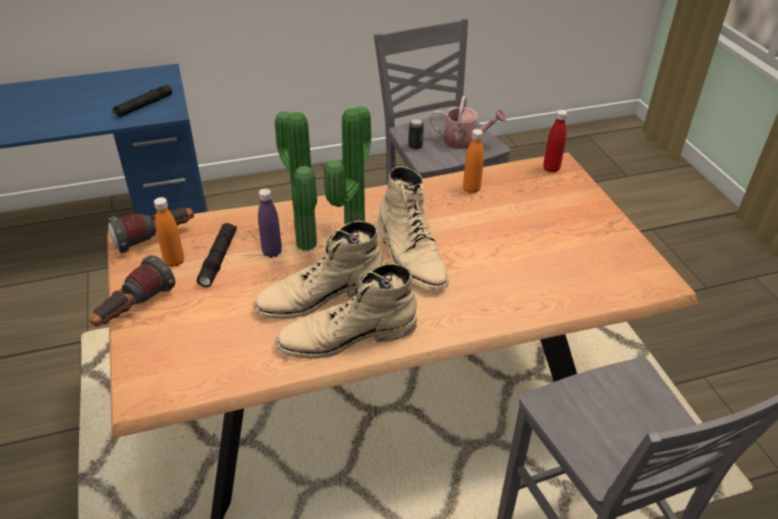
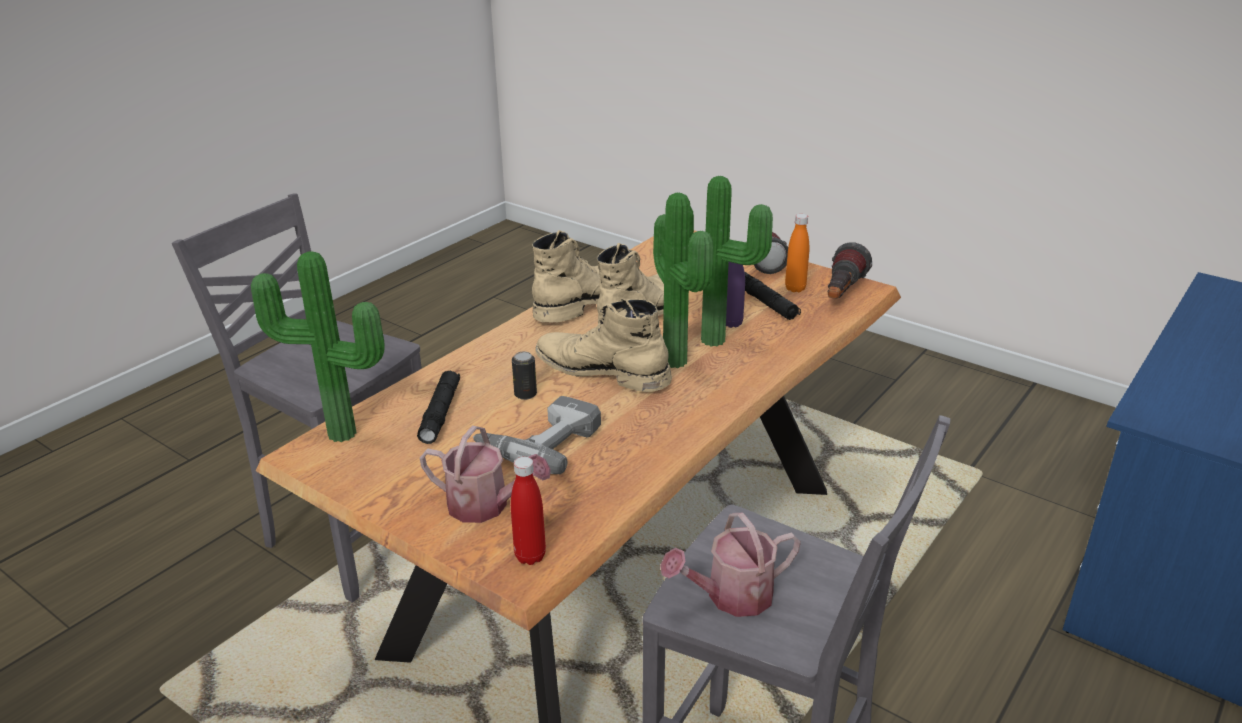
camera: 145 degrees right, 10 degrees down
black flashlight [112,84,172,117] -> black flashlight moved to [417,371,460,444]
can [409,119,424,150] -> can moved to [512,352,537,400]
orange bottle [463,129,484,194] -> none
none -> potted plant [251,251,385,442]
none -> watering can [420,426,551,523]
none -> power drill [473,396,601,474]

